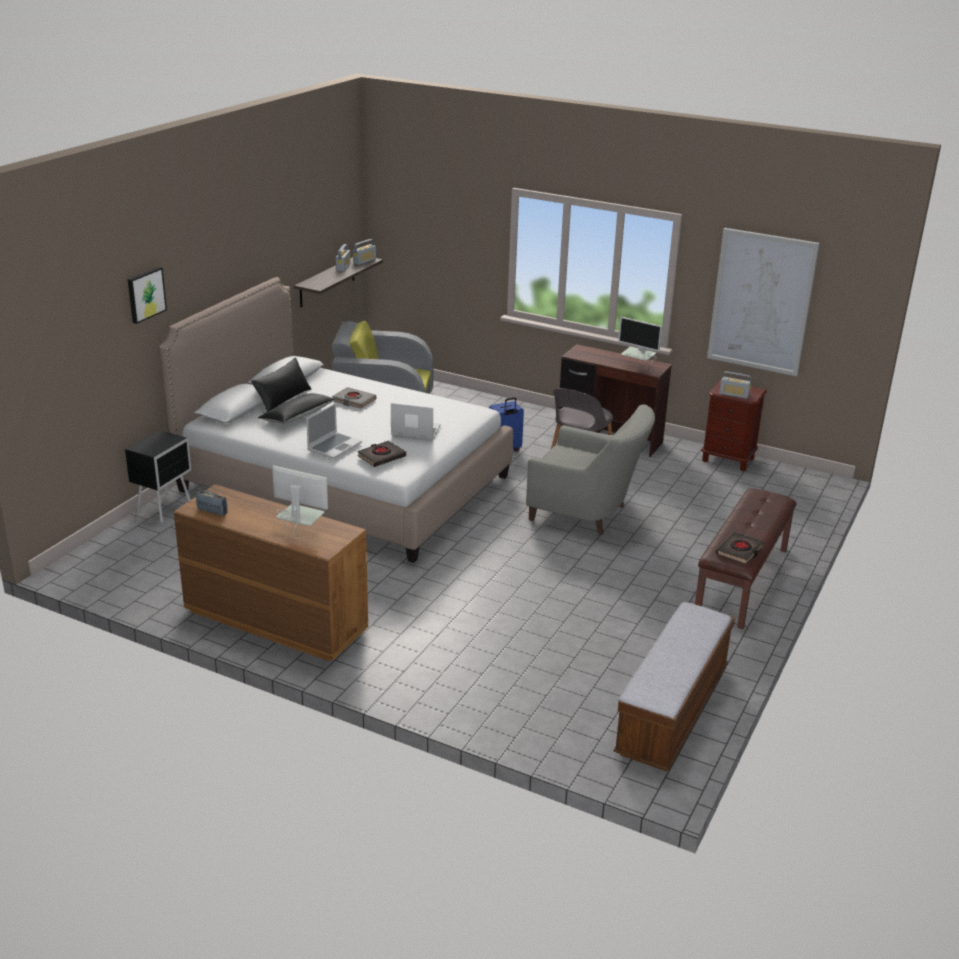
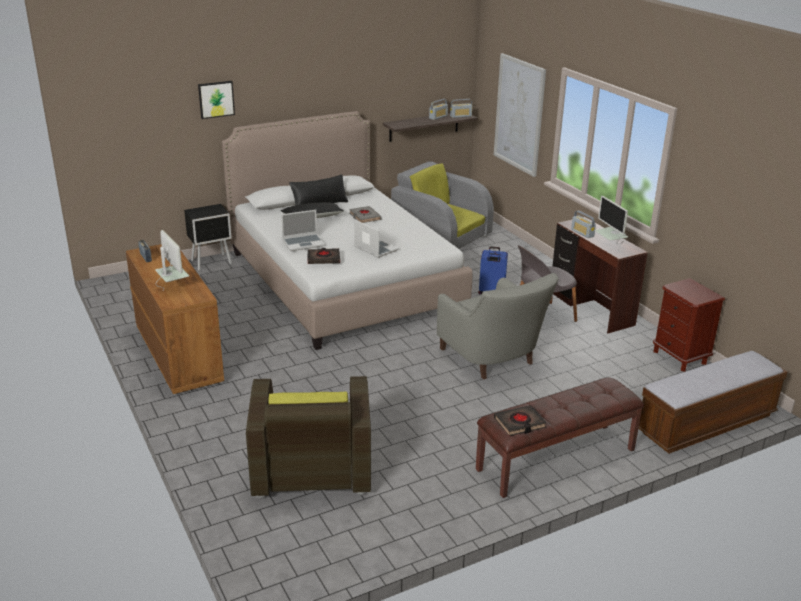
camera: 35 degrees right, 0 degrees up
bench [614,602,735,771] -> bench moved to [638,351,787,454]
picture [707,228,820,376] -> picture moved to [494,53,546,177]
radio [720,371,752,399] -> radio moved to [571,210,596,238]
none -> brown armchair [246,376,371,499]

